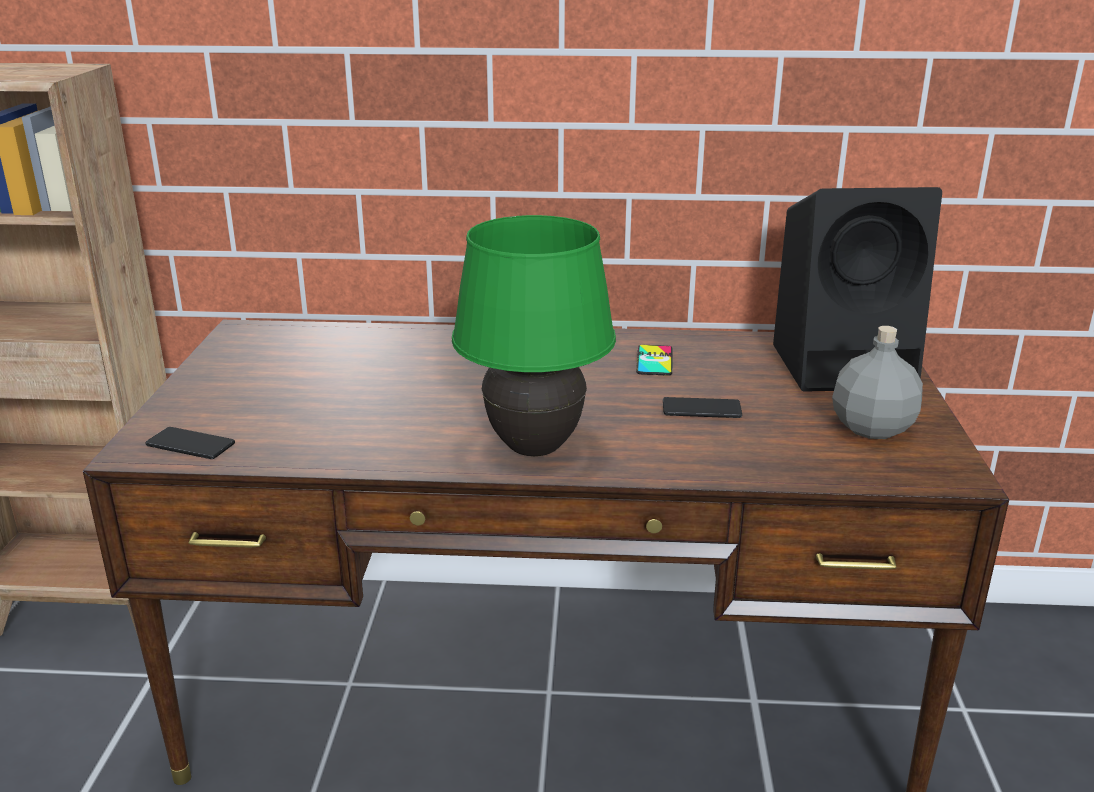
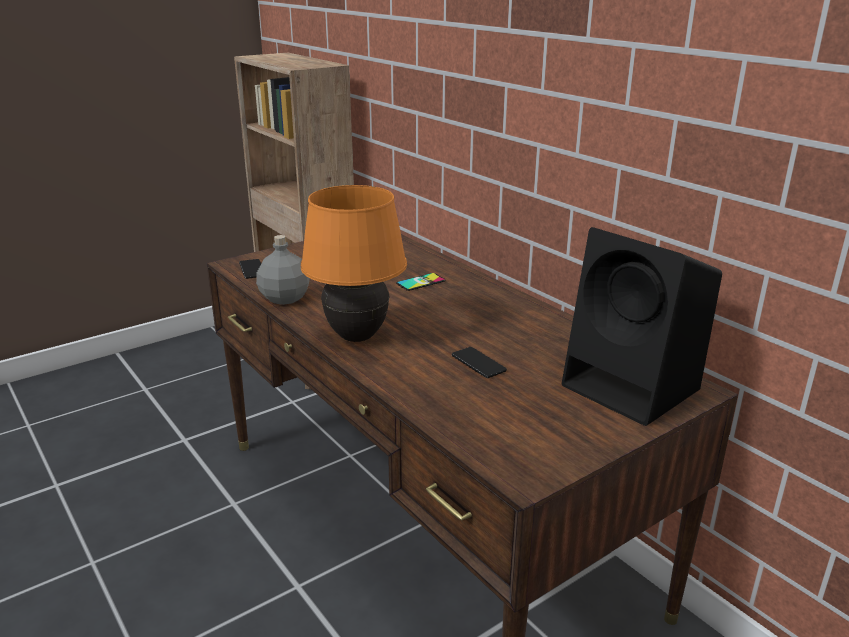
camera: 50 degrees right, 0 degrees up
green table lamp [452,215,616,457] -> orange table lamp [301,185,407,342]
phone [636,345,673,376] -> phone moved to [396,273,446,291]
grey bottle [832,326,923,439] -> grey bottle moved to [256,235,310,305]

